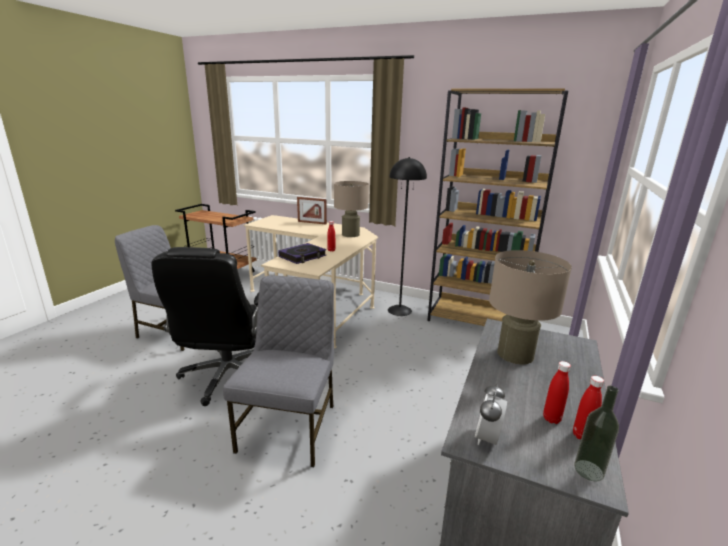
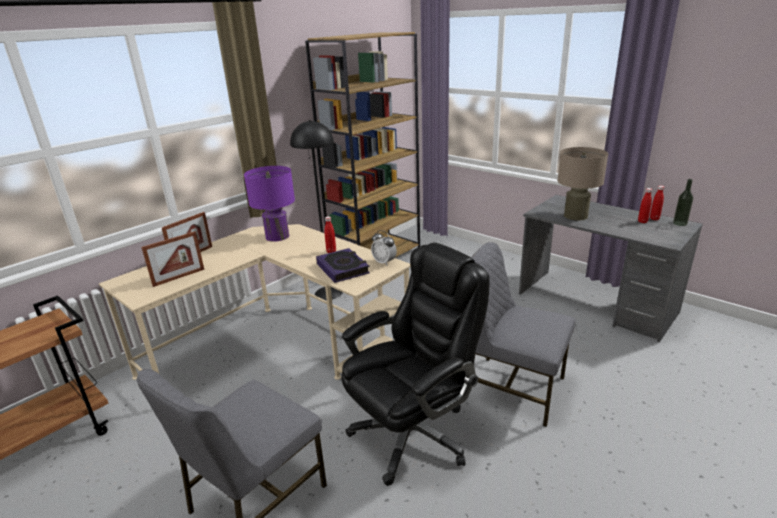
camera: 70 degrees left, 5 degrees up
black office chair [151,247,259,406] -> black office chair turned 60 degrees counterclockwise [342,243,489,486]
beige table lamp [334,181,369,237] -> purple table lamp [244,166,295,242]
alarm clock [475,384,507,445] -> alarm clock moved to [371,230,397,265]
none -> picture frame [141,231,204,287]

